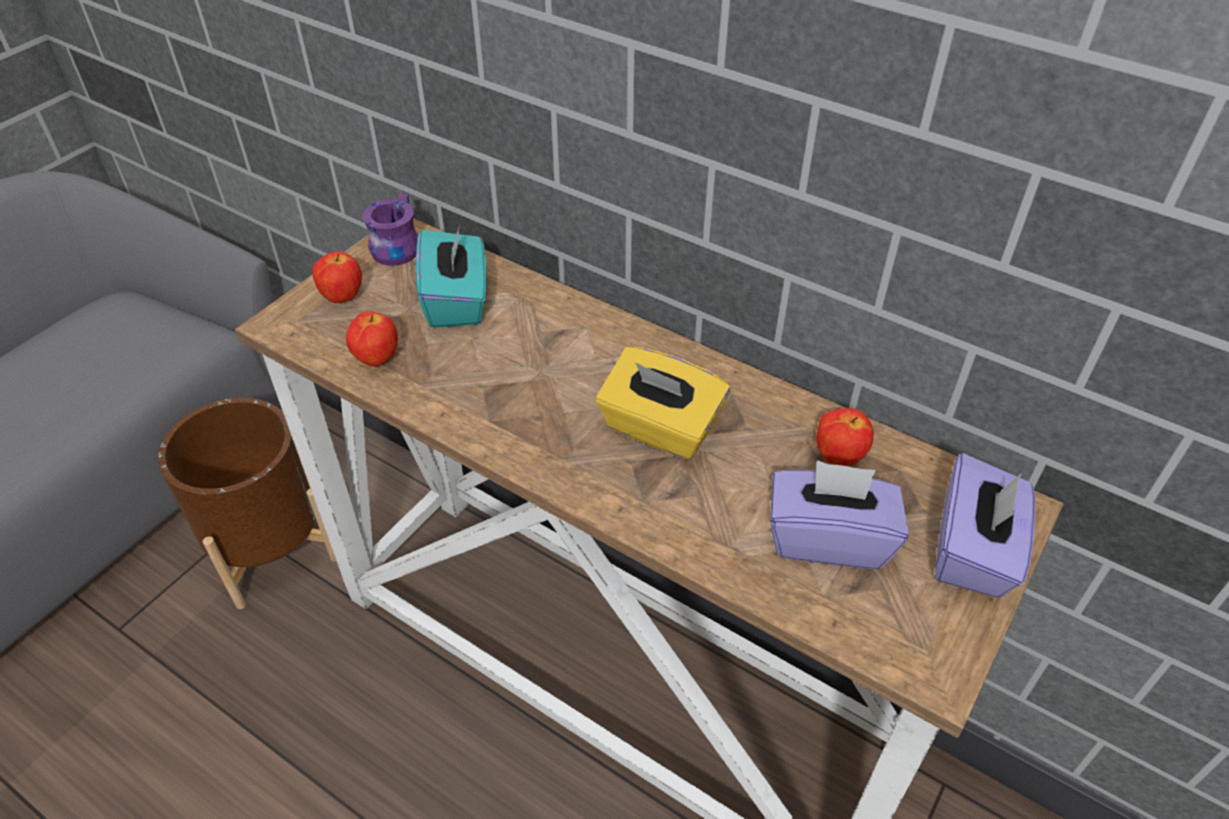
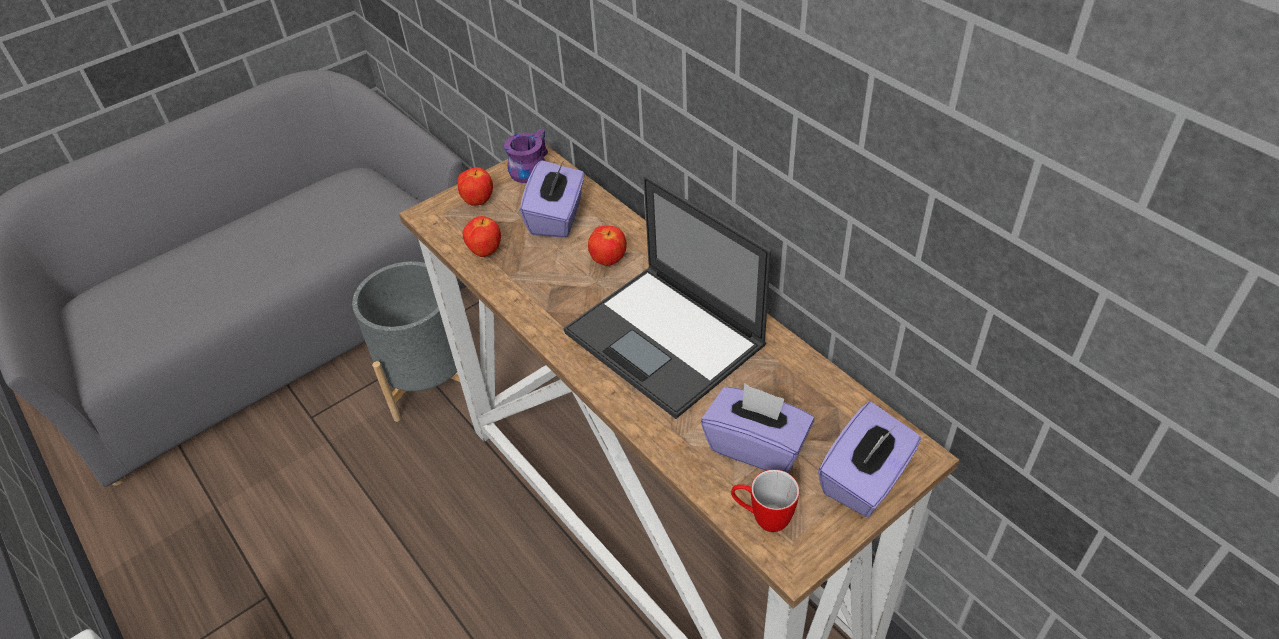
camera: 20 degrees right, 0 degrees up
brown planter [158,398,336,609] -> grey planter [352,262,460,422]
turquoise tissue box [416,225,487,328] -> purple tissue box [520,160,585,238]
yellow tissue box [596,347,730,460] -> laptop [564,176,771,419]
apple [816,408,874,466] -> apple moved to [588,226,627,266]
none -> mug [731,469,799,532]

